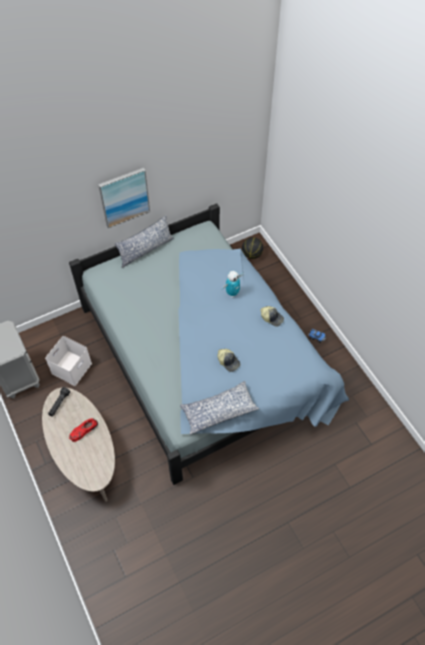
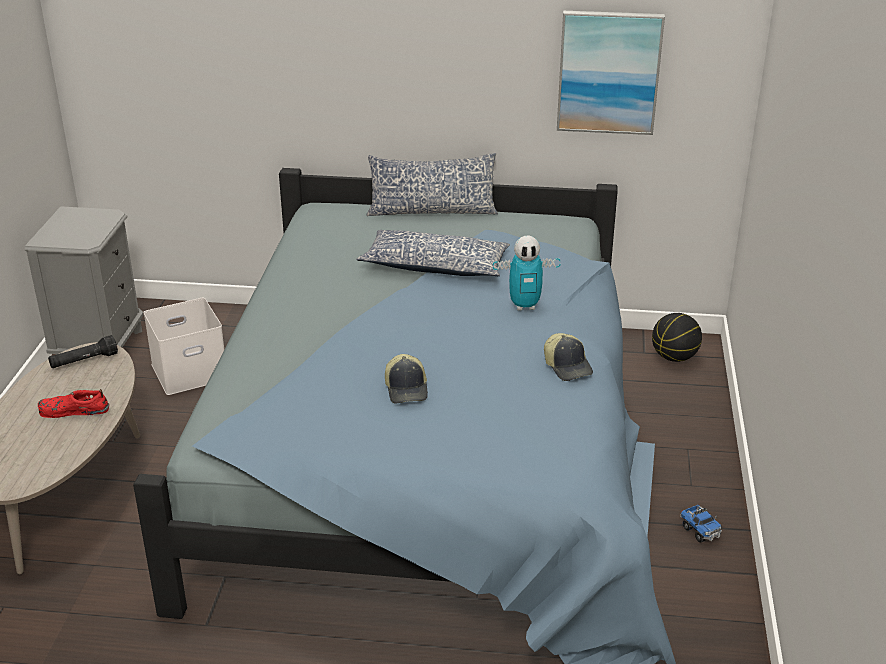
camera: 35 degrees right, 25 degrees down
picture [98,168,150,228] -> picture moved to [557,11,665,135]
pillow [180,381,259,435] -> pillow moved to [357,230,510,276]

